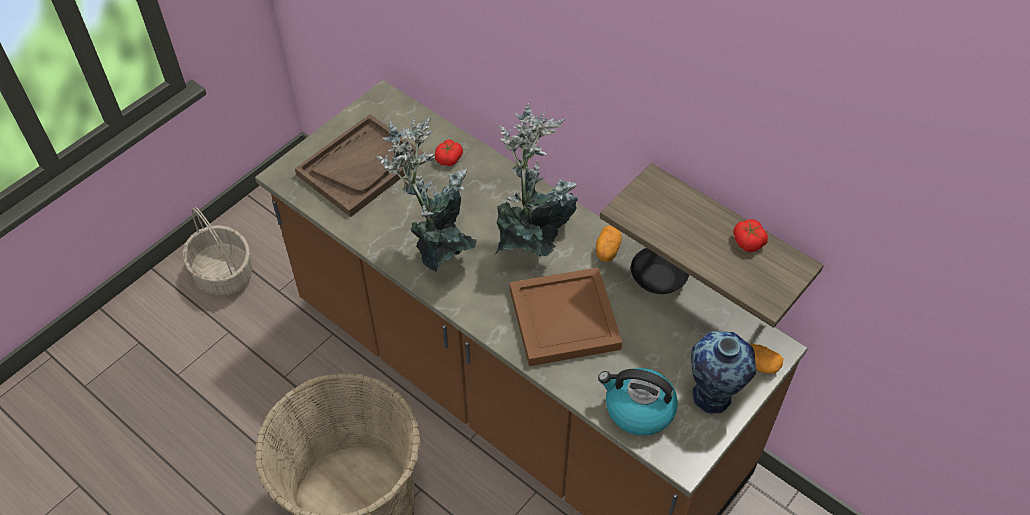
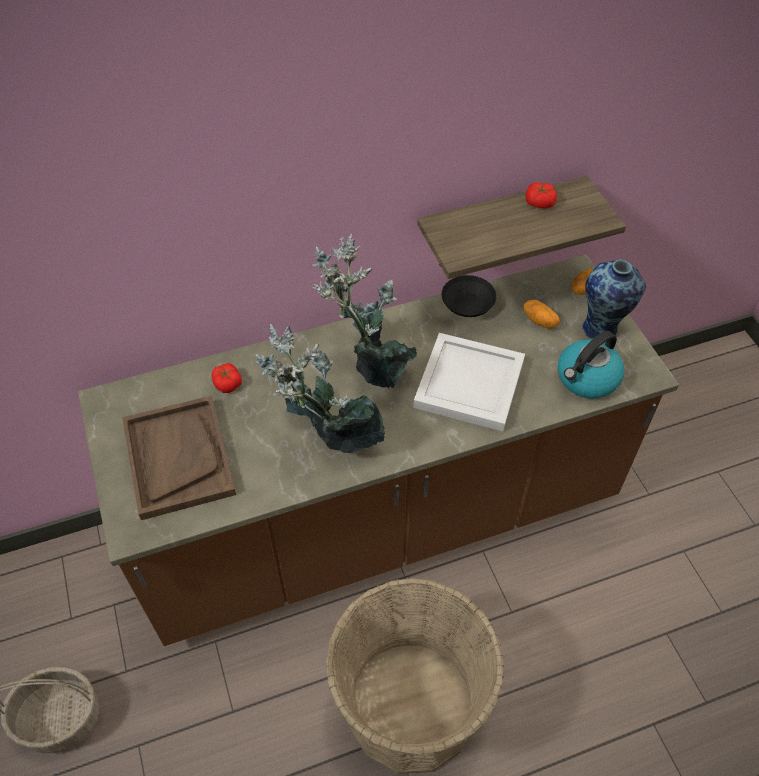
camera: 60 degrees left, 0 degrees up
brown tray [510,267,622,366] -> white tray [413,333,525,431]
potato [596,225,622,262] -> potato moved to [523,299,560,329]

